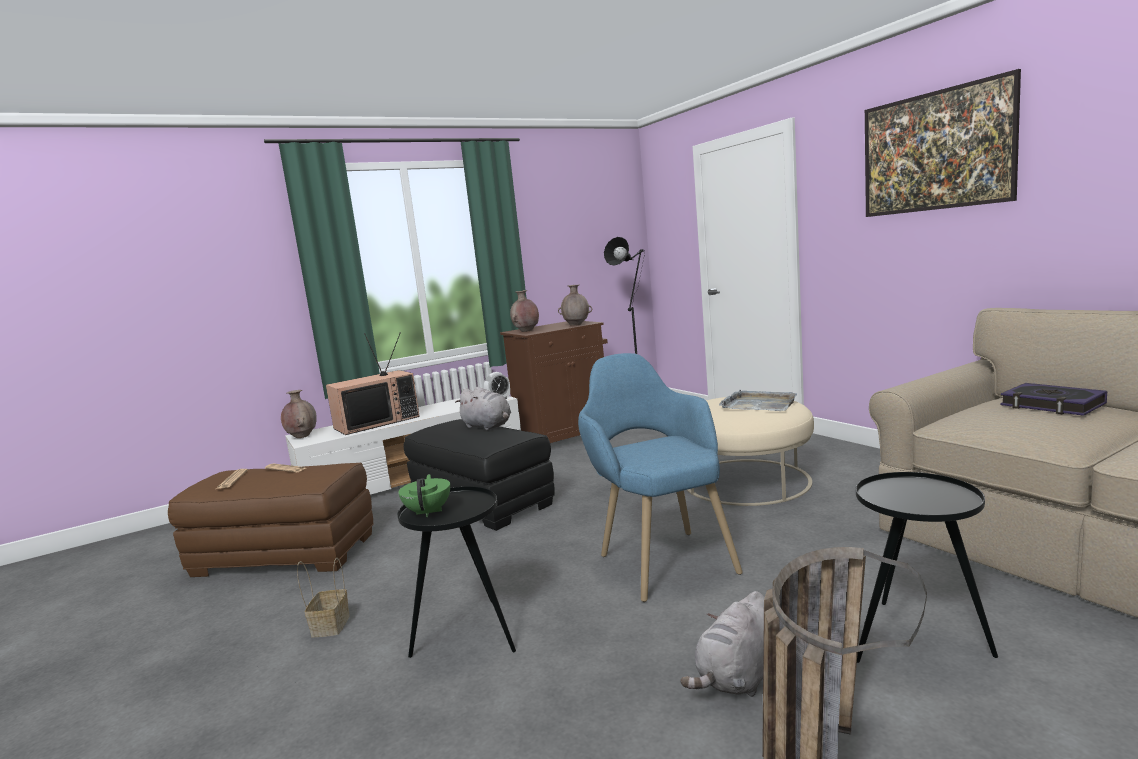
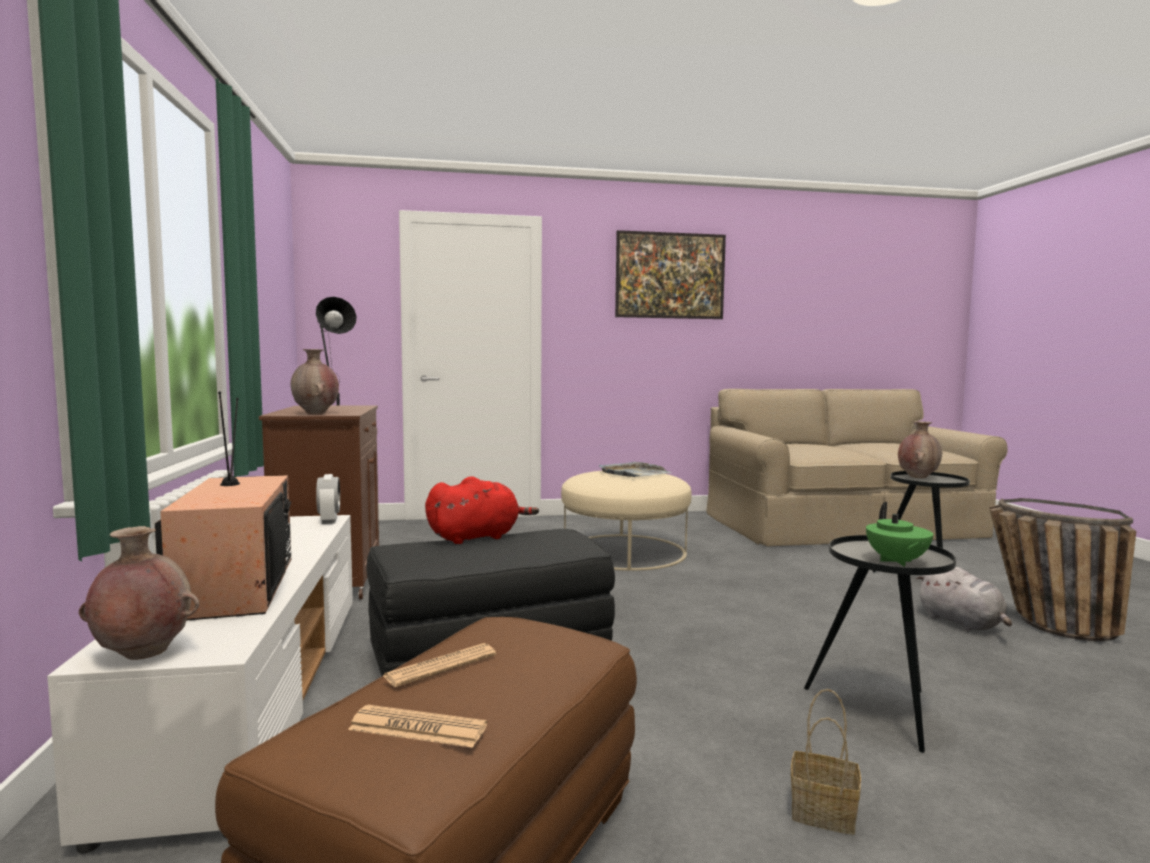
camera: 70 degrees left, 5 degrees down
green teapot [398,474,450,517] -> green teapot turned 105 degrees counterclockwise [866,502,933,567]
grey plush toy [455,387,511,430] -> red plush toy [425,476,539,544]
brown vase [558,285,592,326] -> brown vase moved to [898,421,942,478]
blue armchair [578,353,743,602] -> none
book [1000,383,1107,416] -> none

